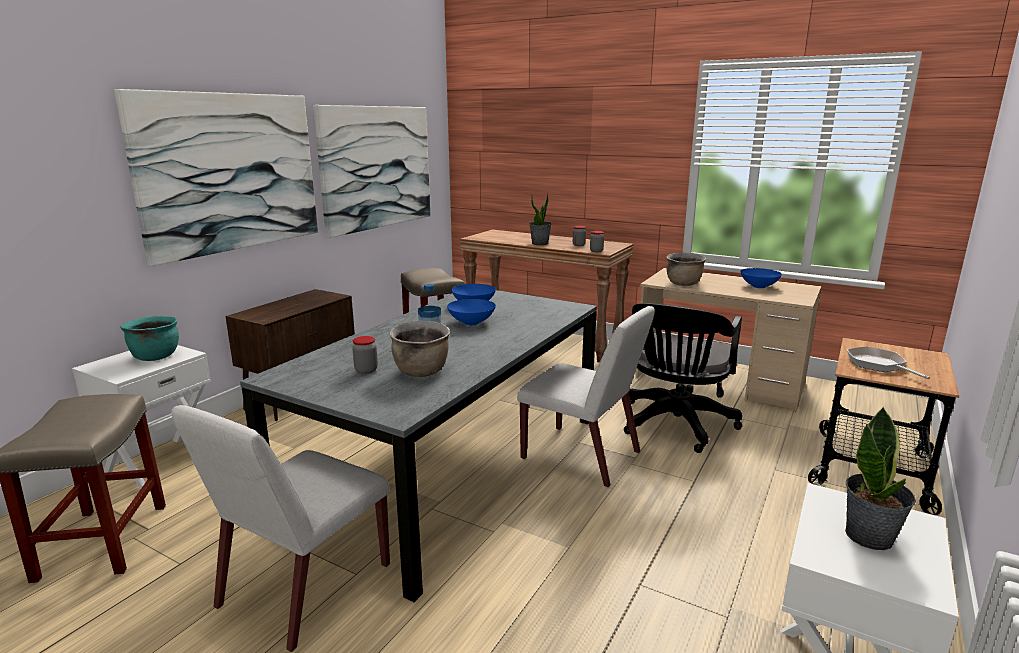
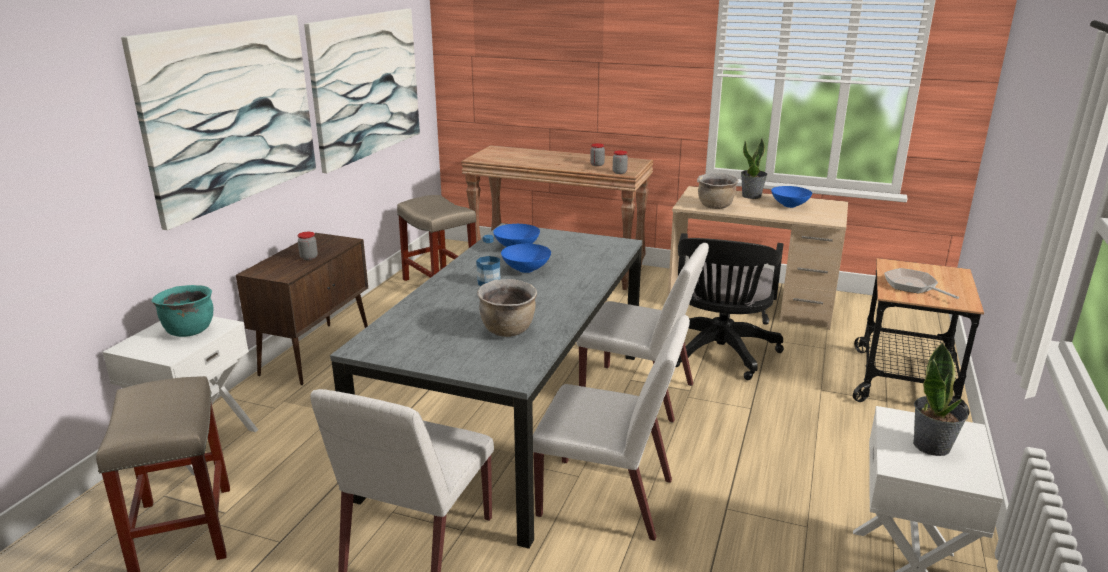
camera: 10 degrees left, 5 degrees up
jar [352,336,378,374] -> jar moved to [298,232,318,260]
potted plant [529,193,552,245] -> potted plant moved to [741,138,768,199]
none -> white chair [533,315,690,541]

